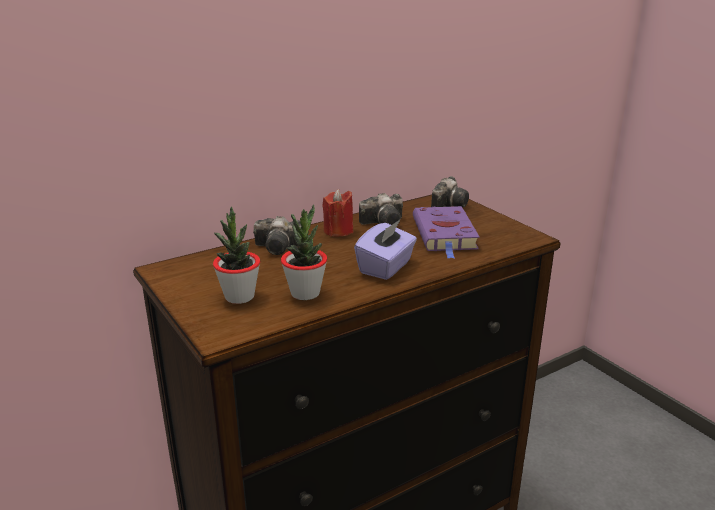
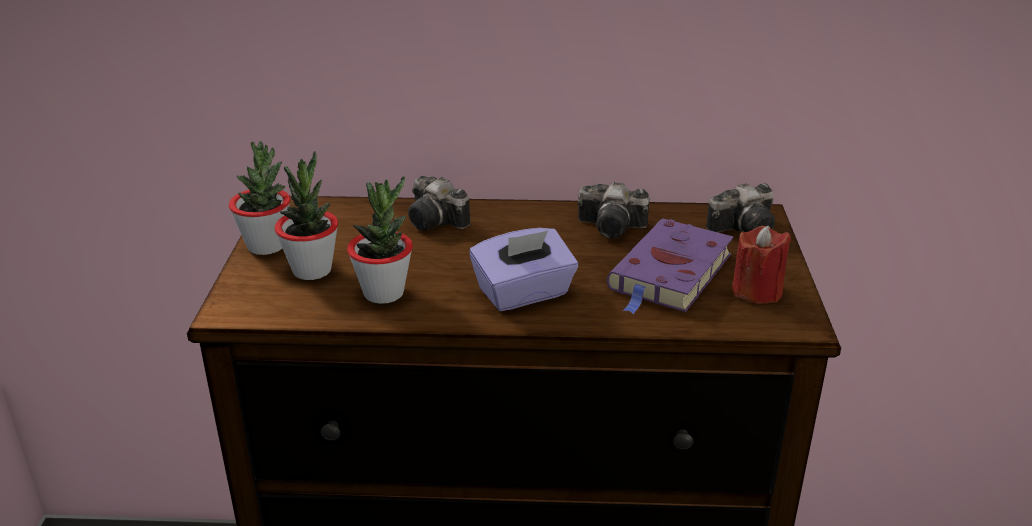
camera: 35 degrees right, 5 degrees up
red candle [322,189,353,237] -> red candle moved to [732,225,791,304]
none -> potted plant [229,141,290,255]

